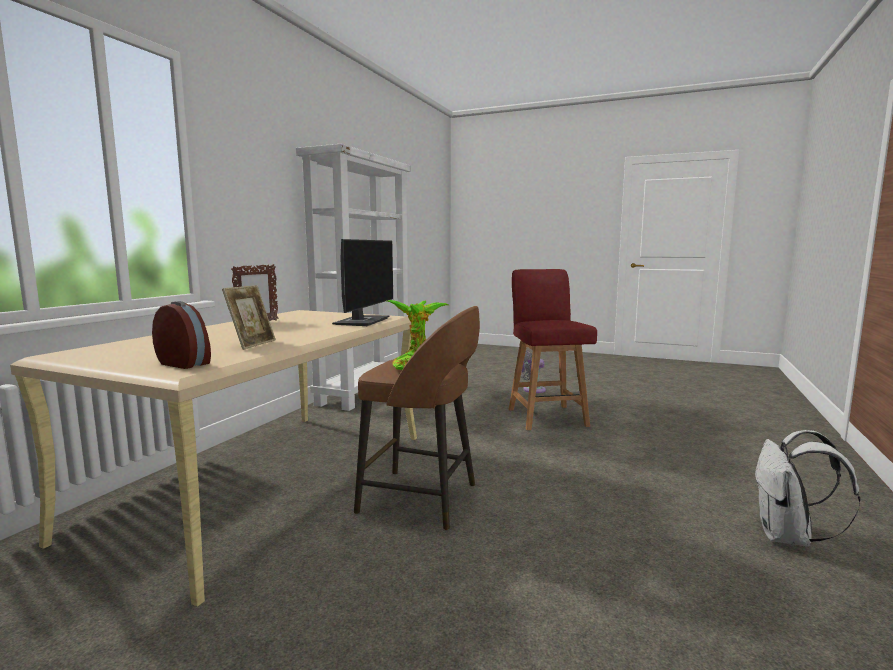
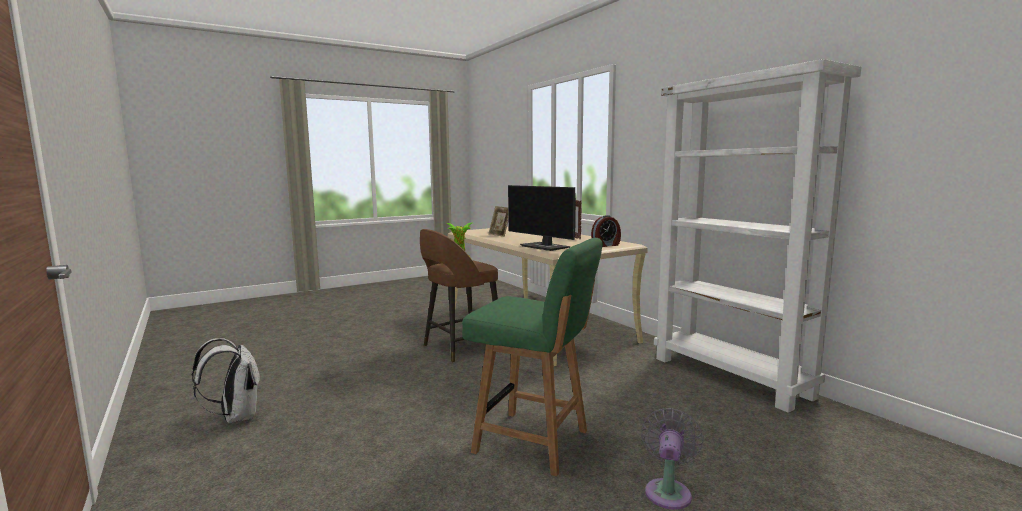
camera: 125 degrees right, 0 degrees up
alarm clock [152,301,211,369] -> alarm clock moved to [591,215,621,247]
red chair [509,269,597,430] -> green chair [462,238,603,477]

